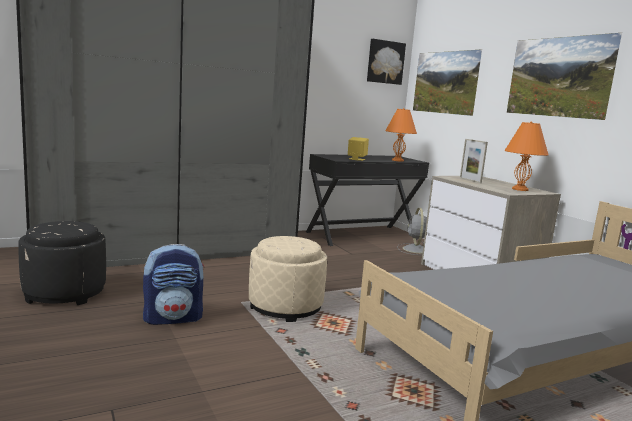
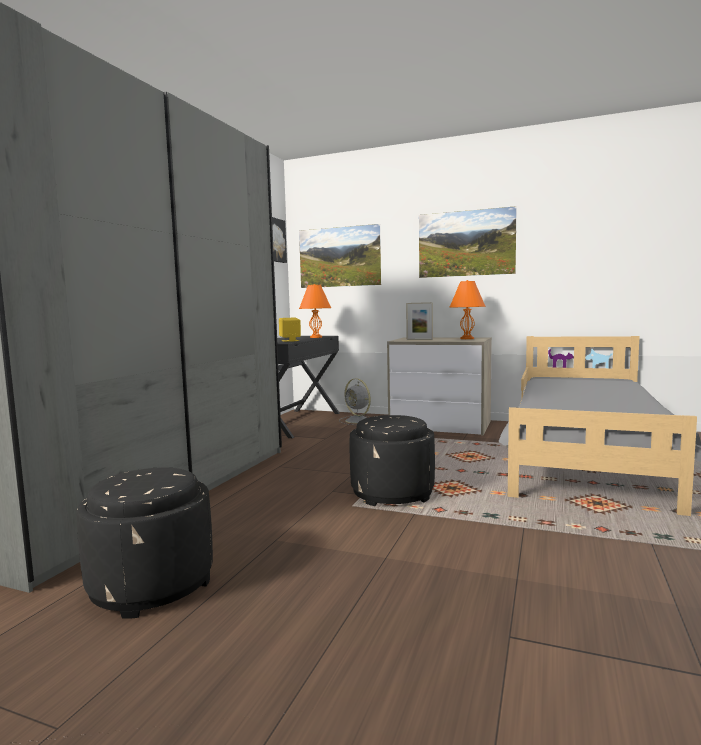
camera: 40 degrees left, 5 degrees down
backpack [143,244,204,325] -> none
beige ottoman [249,236,327,322] -> black ottoman [350,415,435,506]

